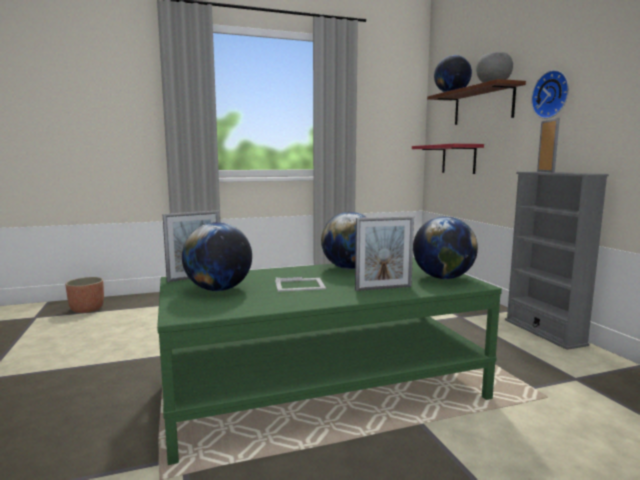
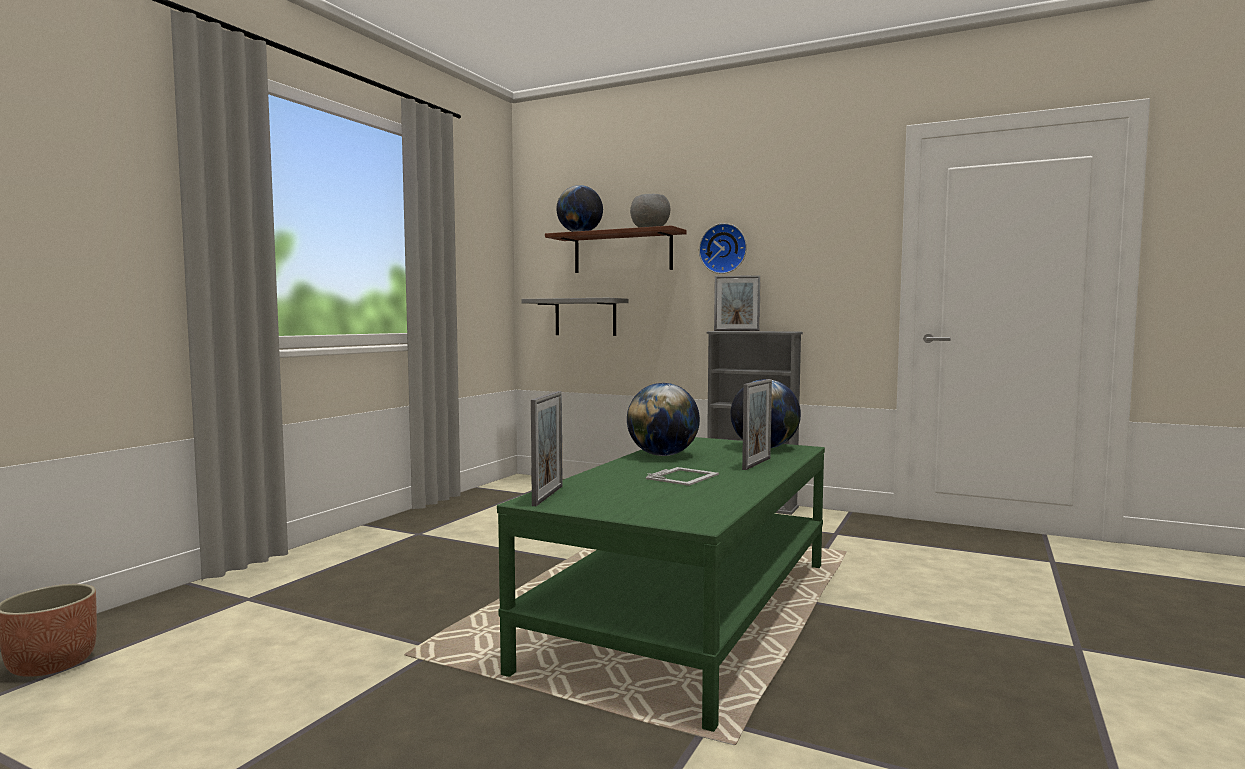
camera: 45 degrees left, 5 degrees down
globe [182,222,252,291] -> none
red shelf [412,144,484,174] -> grey shelf [521,298,629,336]
picture frame [537,118,560,172] -> picture frame turned 135 degrees clockwise [714,275,761,331]

